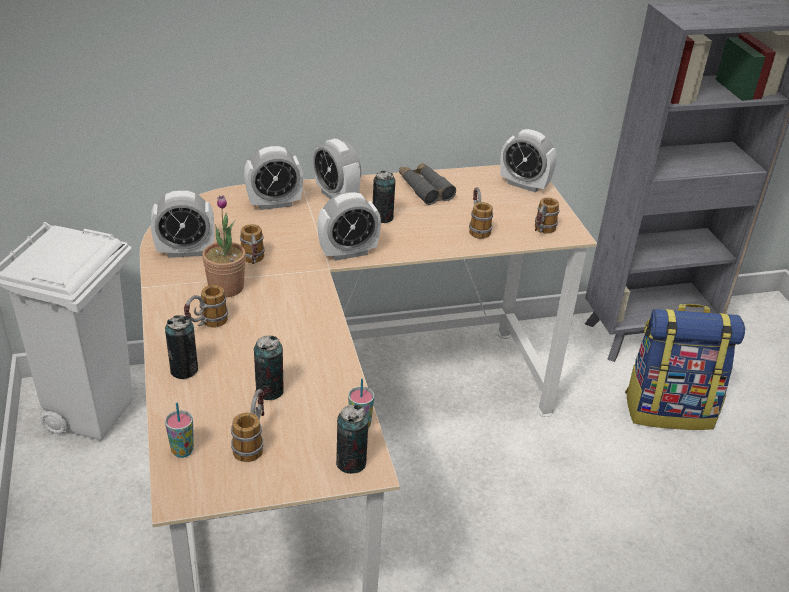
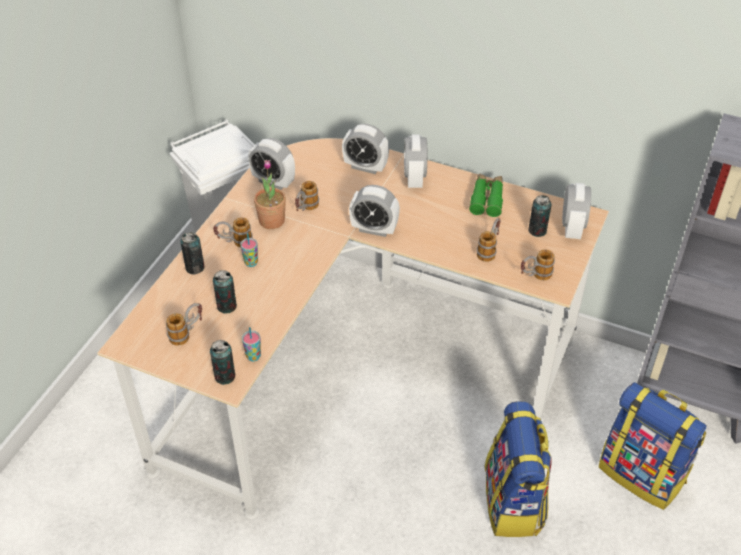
camera: 40 degrees right, 10 degrees up
cup [165,403,194,458] -> cup moved to [240,233,258,267]
can [373,170,395,223] -> can moved to [528,195,551,237]
grey binoculars [399,163,456,205] -> green binoculars [469,173,503,217]
alarm clock [500,129,557,192] -> alarm clock turned 150 degrees counterclockwise [562,183,591,239]
none -> backpack [485,401,551,537]

